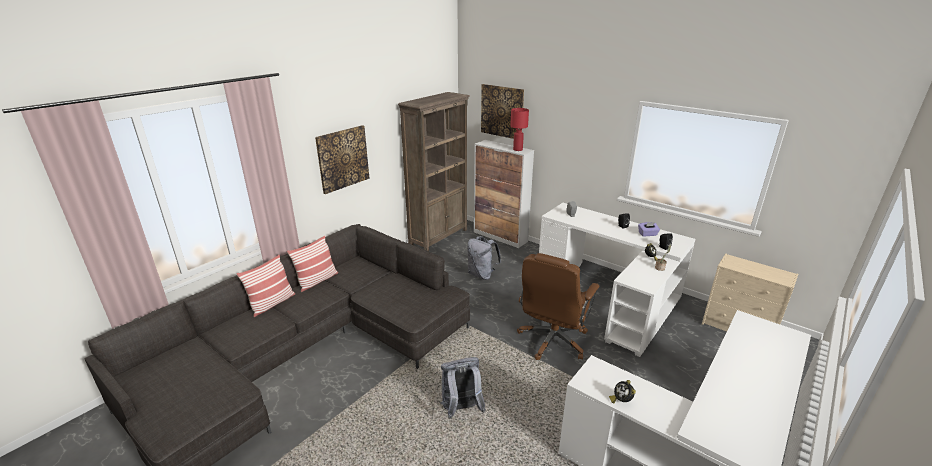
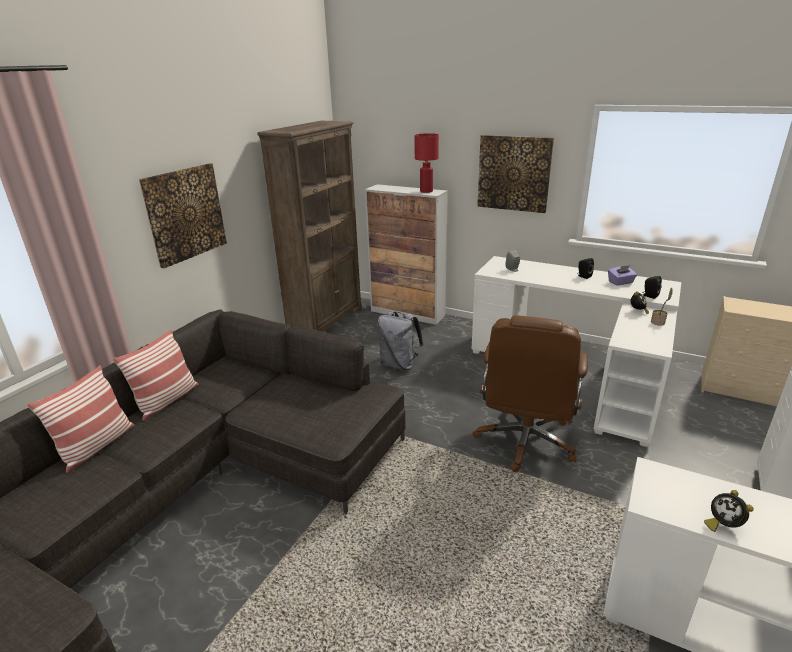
camera: 10 degrees left, 0 degrees up
grey backpack [440,357,486,419] -> none
picture [481,84,524,139] -> picture moved to [477,135,554,213]

